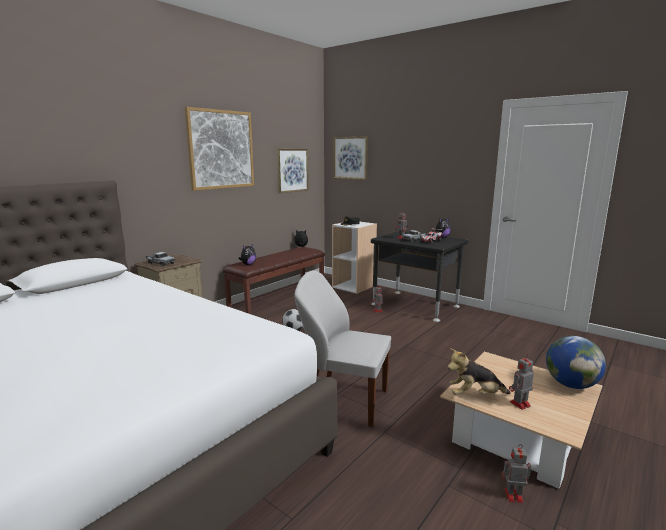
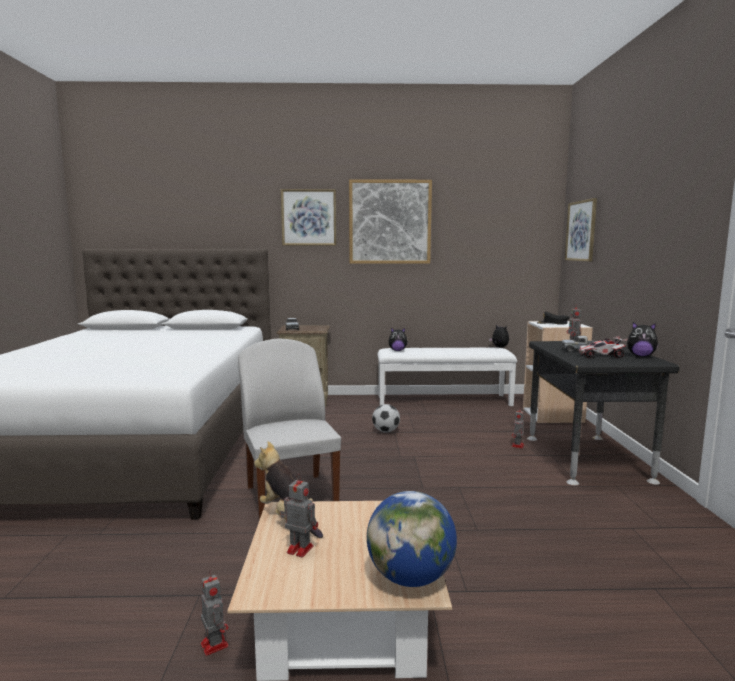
camera: 50 degrees right, 5 degrees down
brown bench [223,247,325,314] -> white bench [377,347,517,406]
picture [277,149,309,193] -> picture moved to [281,189,336,245]

